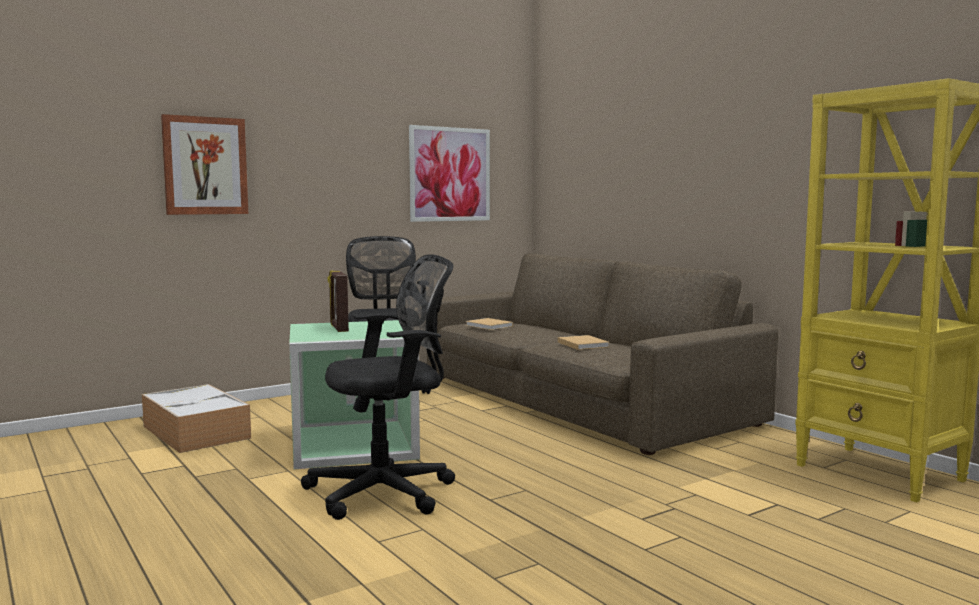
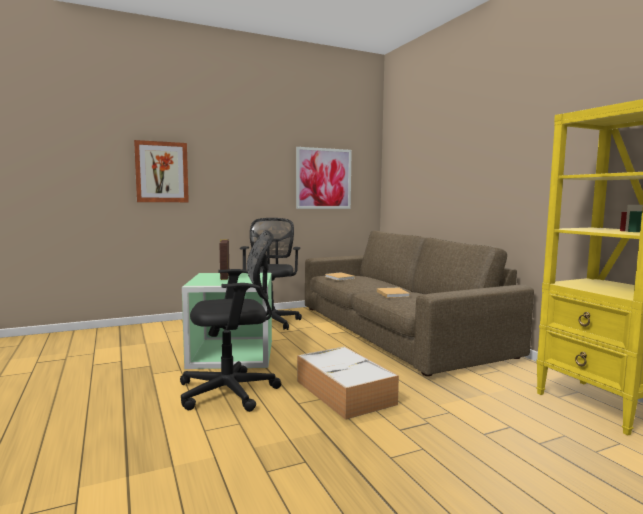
camera: 10 degrees right, 0 degrees up
storage box [142,384,251,453] -> storage box moved to [297,346,399,420]

